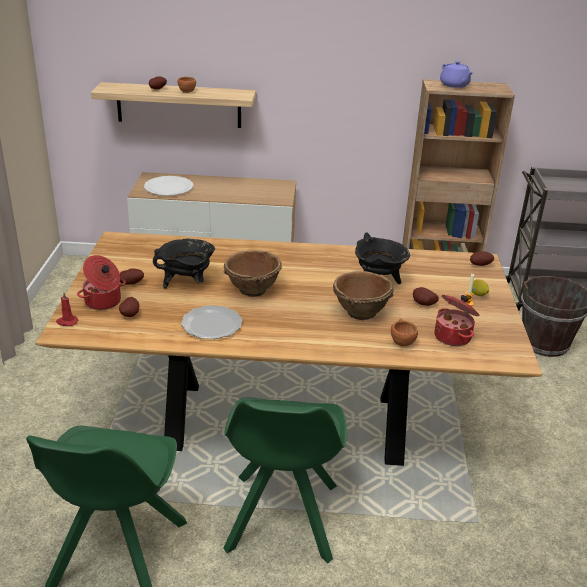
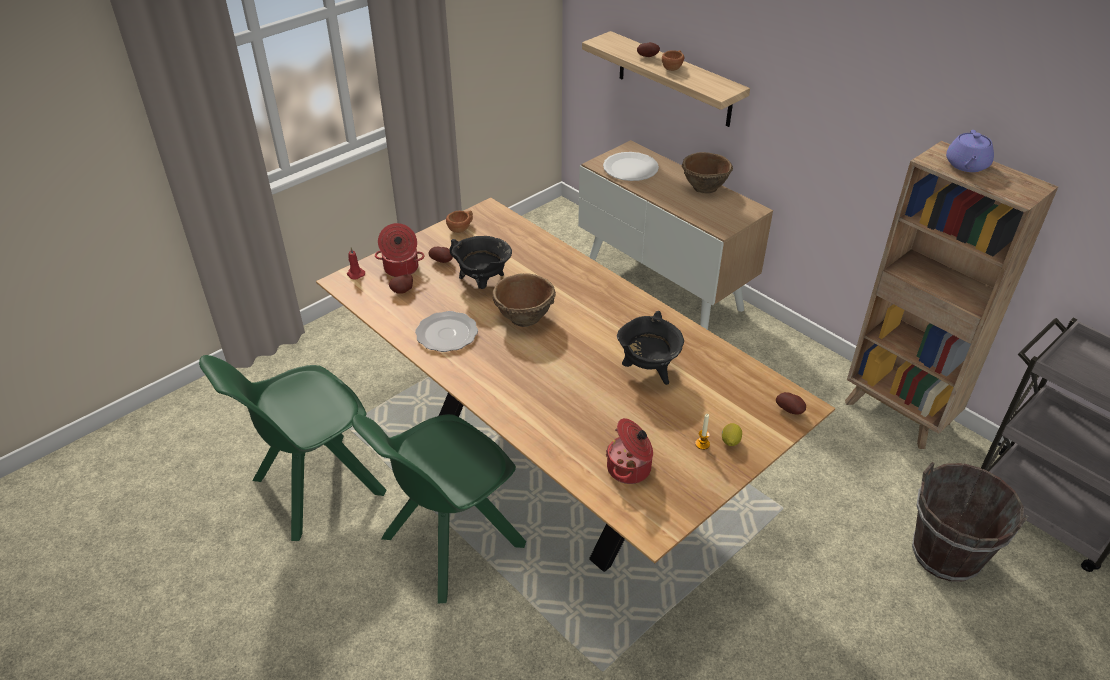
camera: 45 degrees right, 10 degrees up
brown bowl [333,271,394,320] -> brown bowl moved to [682,152,733,194]
brown cup [391,318,418,346] -> brown cup moved to [446,211,473,233]
potato [413,287,439,306] -> none

